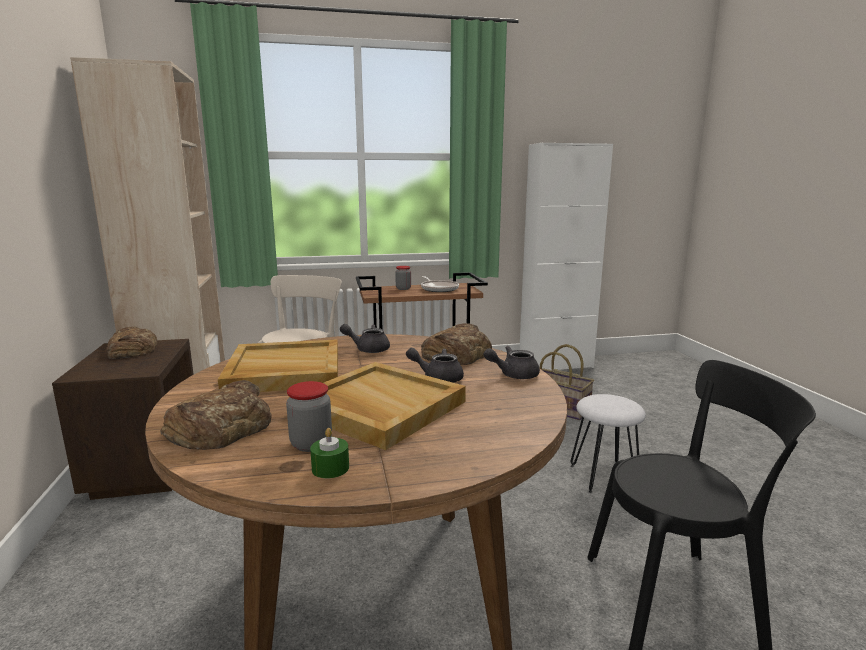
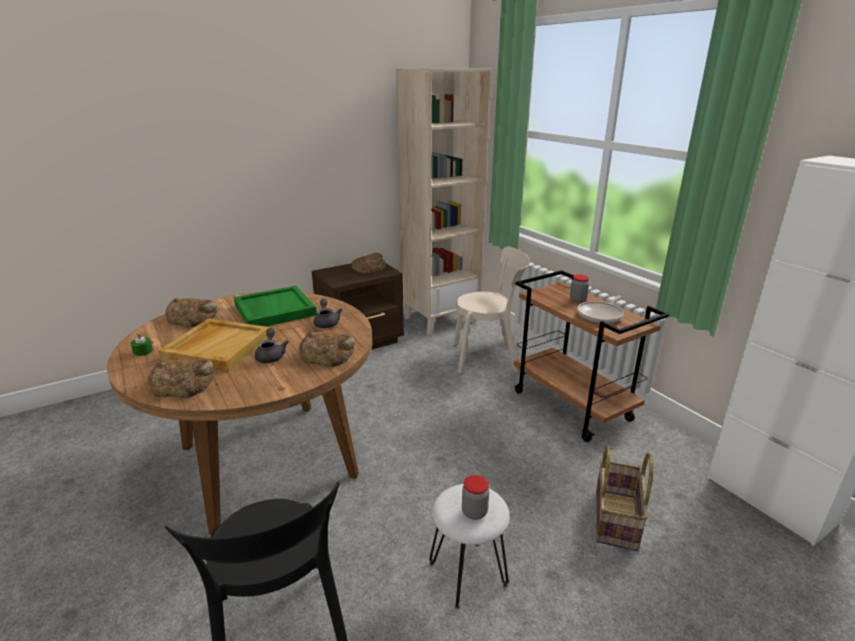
camera: 70 degrees right, 10 degrees up
beige tray [218,339,338,392] -> green tray [234,286,317,326]
jar [286,381,332,452] -> jar moved to [462,475,489,520]
grey teapot [484,346,540,379] -> none
none -> bread [148,359,213,397]

